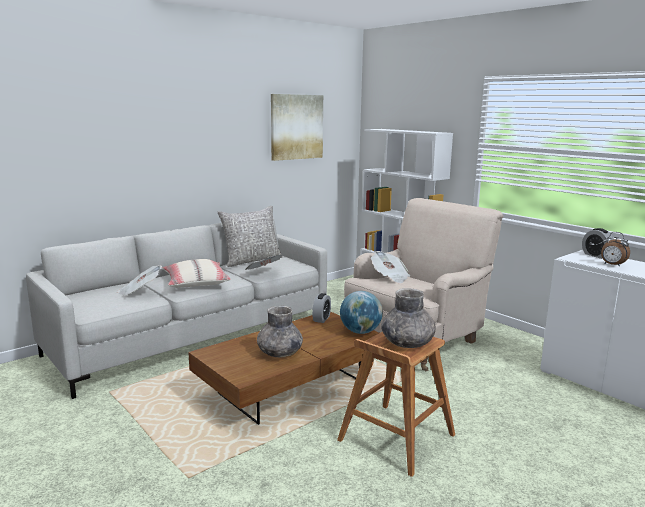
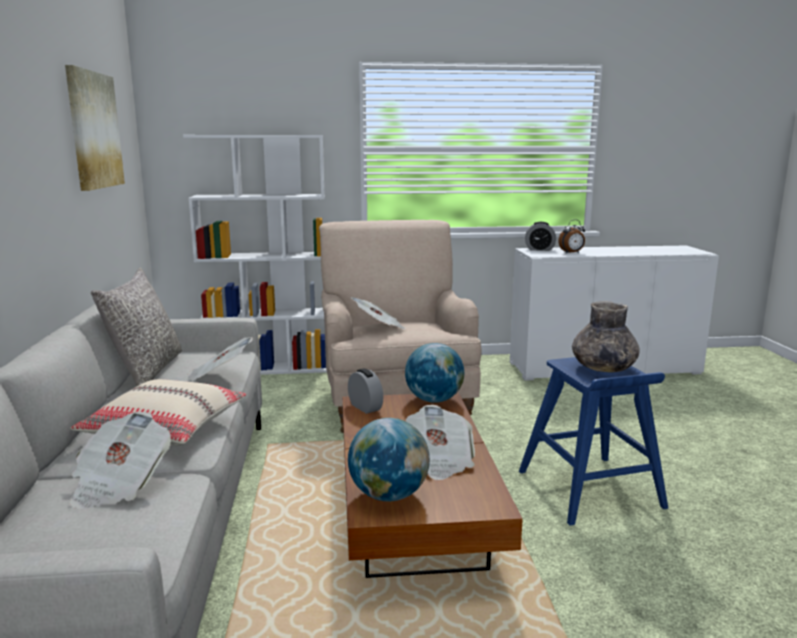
camera: 55 degrees left, 0 degrees up
grey vase [257,306,303,357] -> newspaper [406,405,475,480]
brown stool [337,332,455,477] -> blue stool [519,357,668,526]
none -> globe [348,418,430,502]

